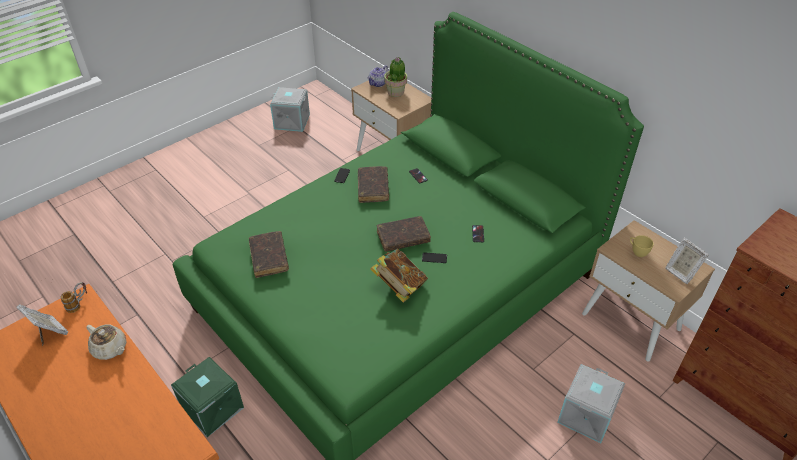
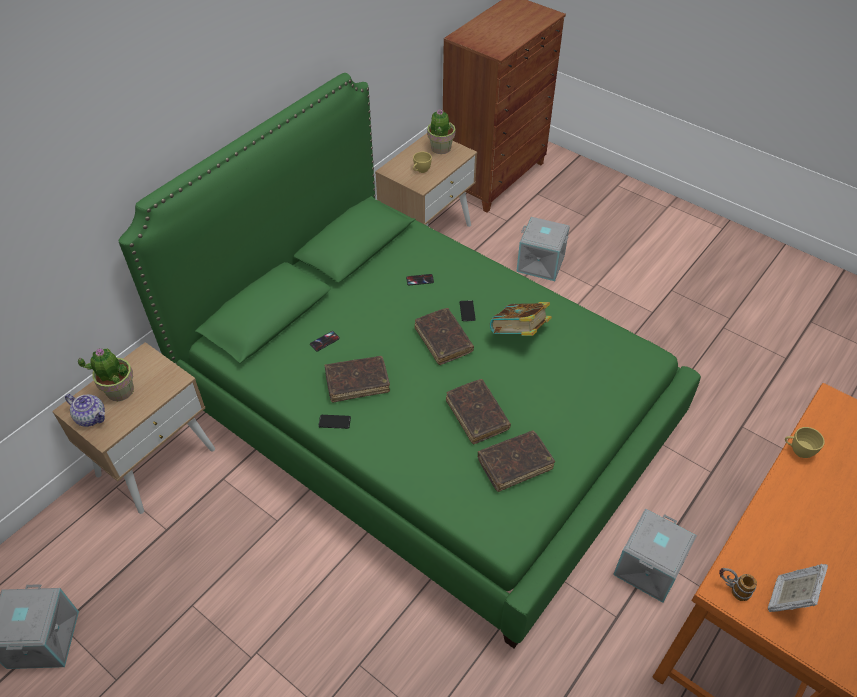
camera: 100 degrees left, 5 degrees up
beige teapot [86,325,126,360] -> none
green storage box [171,357,244,437] -> grey storage box [613,508,697,603]
picture frame [665,238,709,284] -> potted plant [427,109,455,154]
none -> brown book [446,379,511,444]
none -> yellow cup [785,427,825,458]

